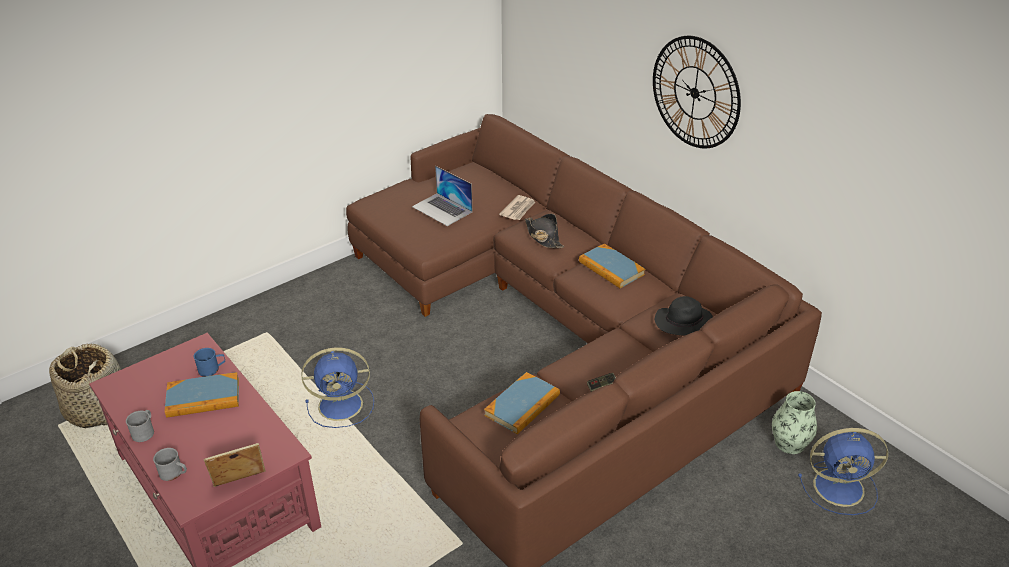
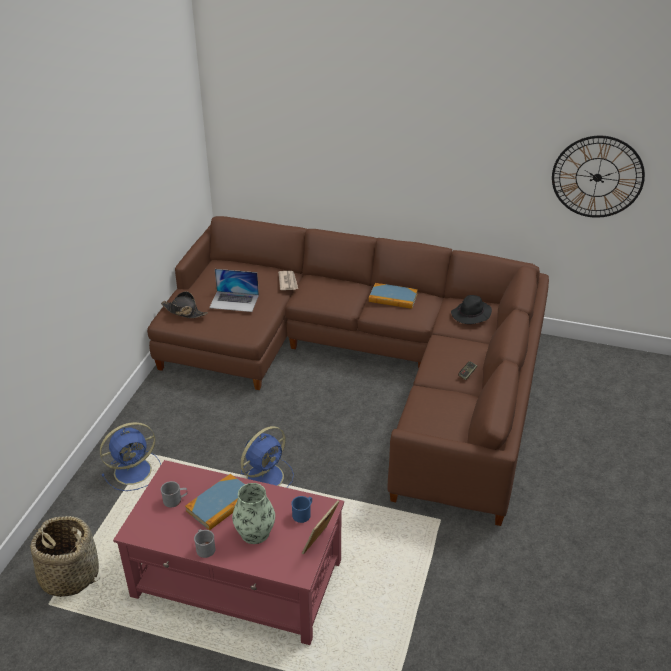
camera: 35 degrees left, 0 degrees up
grey mug [153,448,187,481] -> grey mug moved to [161,481,187,508]
blue mug [194,348,225,377] -> blue mug moved to [291,496,312,523]
book [484,372,560,435] -> none
black hat [525,214,564,248] -> black hat moved to [161,291,208,318]
wall clock [653,36,741,149] -> wall clock moved to [552,136,645,218]
vase [772,391,817,454] -> vase moved to [232,483,275,544]
blue fan [798,428,888,515] -> blue fan moved to [100,422,161,491]

